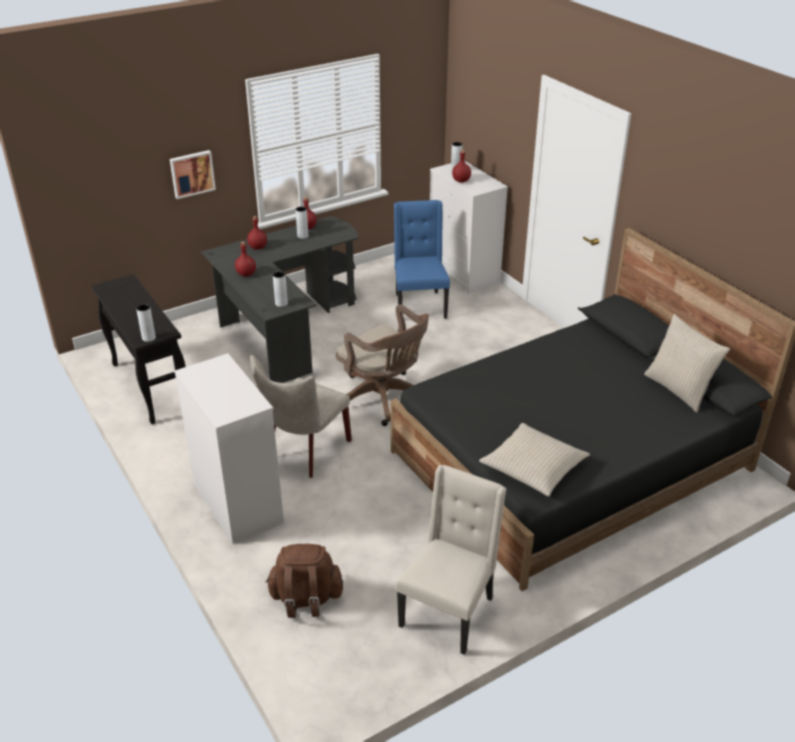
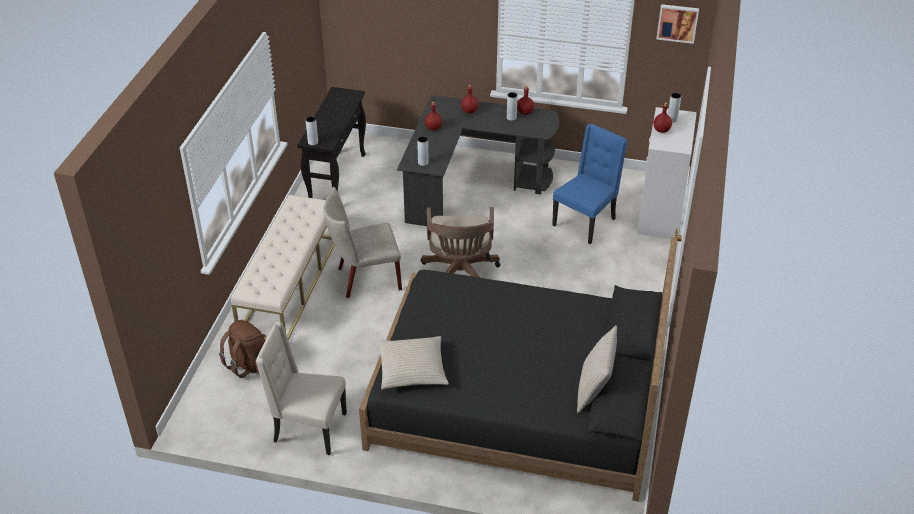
camera: 45 degrees right, 5 degrees up
picture [170,150,216,199] -> picture moved to [657,4,699,44]
white dresser [174,353,284,544] -> beige bench [231,195,335,340]
beige chair [396,465,506,655] -> beige chair turned 150 degrees counterclockwise [256,322,347,455]

